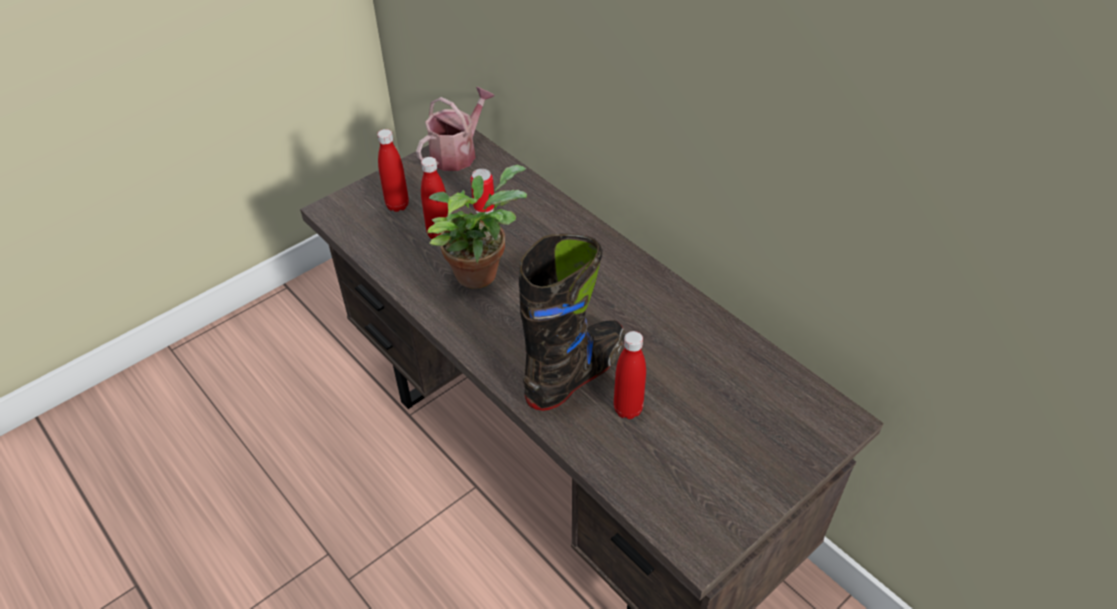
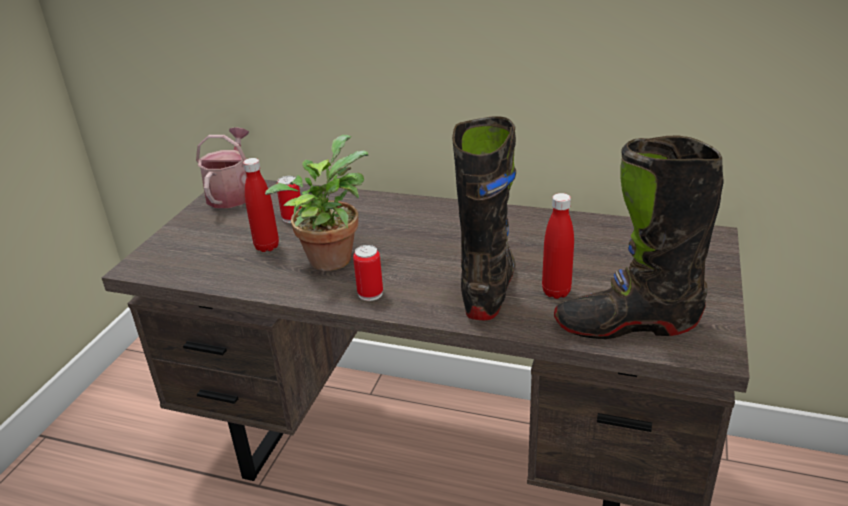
camera: 30 degrees left, 15 degrees down
red bottle [377,129,409,212] -> none
none -> can [353,245,383,301]
none -> black boot [554,136,724,339]

